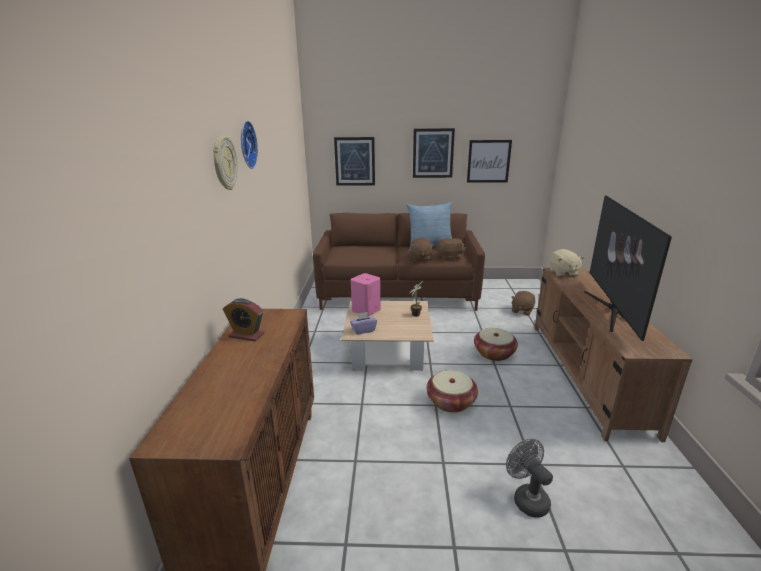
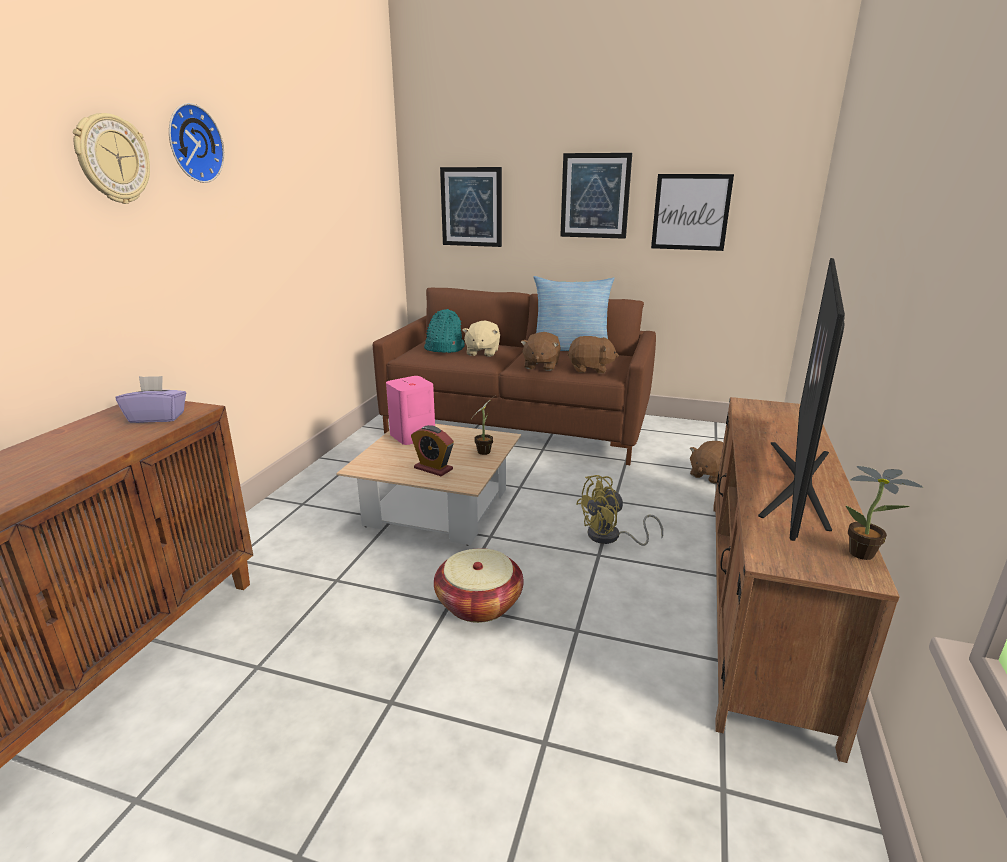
camera: 15 degrees right, 0 degrees up
alarm clock [223,298,264,341] -> alarm clock moved to [411,425,454,476]
purple tissue box [350,312,377,335] -> purple tissue box moved to [116,376,186,423]
basket [474,328,518,361] -> yellow fan [576,475,663,546]
grey fan [506,439,553,518] -> none
beige plush toy [549,249,584,277] -> beige plush toy moved to [462,320,500,357]
none -> turquoise hat [424,309,465,353]
none -> potted plant [846,466,924,560]

